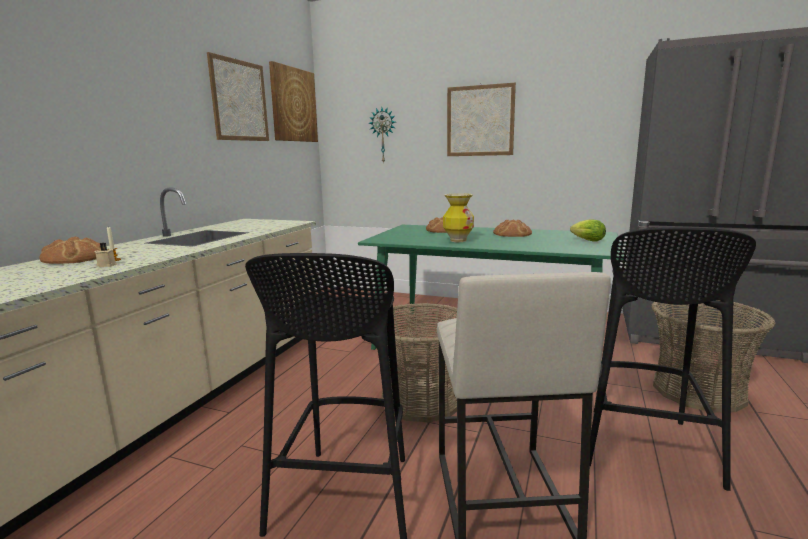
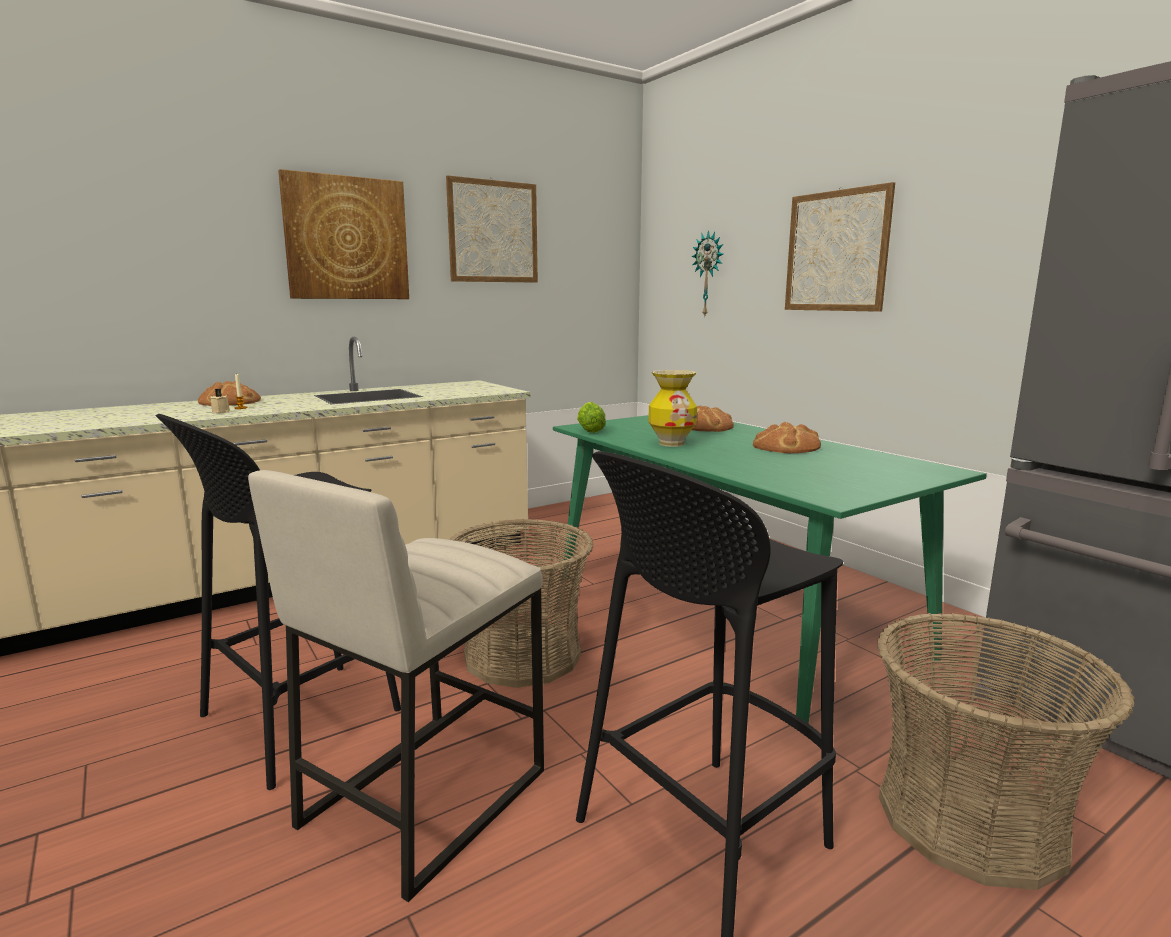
camera: 35 degrees right, 0 degrees up
picture [269,61,318,142] -> picture moved to [278,169,409,299]
lettuce [570,219,606,241] -> lettuce moved to [577,402,606,433]

